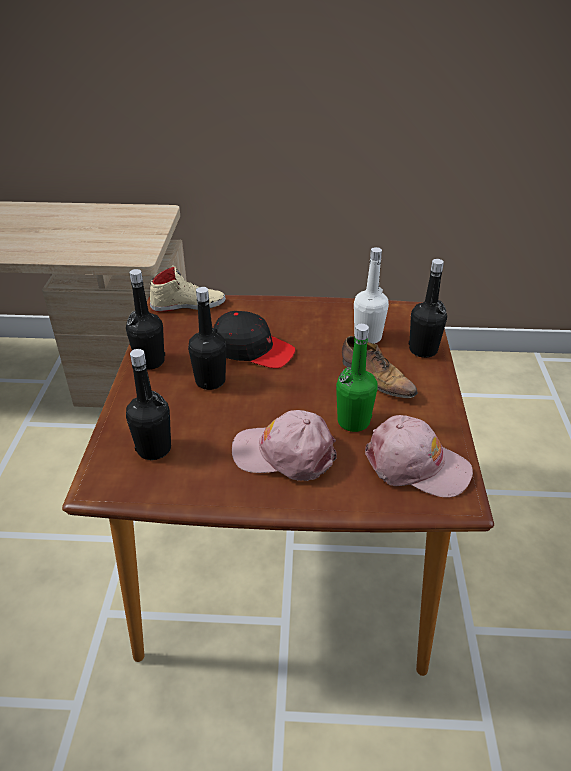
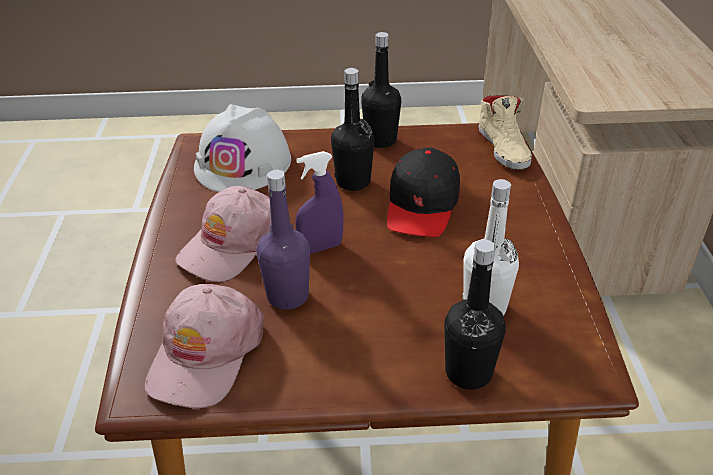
camera: 85 degrees right, 0 degrees up
black bottle [126,349,171,460] -> white hard hat [194,104,291,192]
pink cap [232,410,337,481] -> pink cap turned 150 degrees counterclockwise [175,186,271,282]
green bottle [336,324,378,432] -> purple bottle [256,170,310,310]
shoe [342,336,418,398] -> none
none -> purple spray bottle [295,151,343,254]

